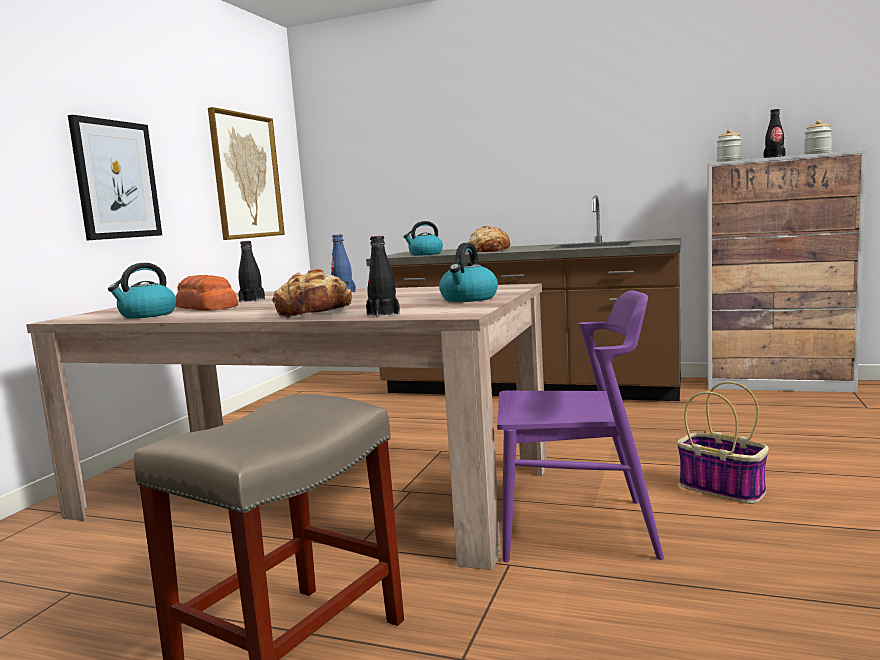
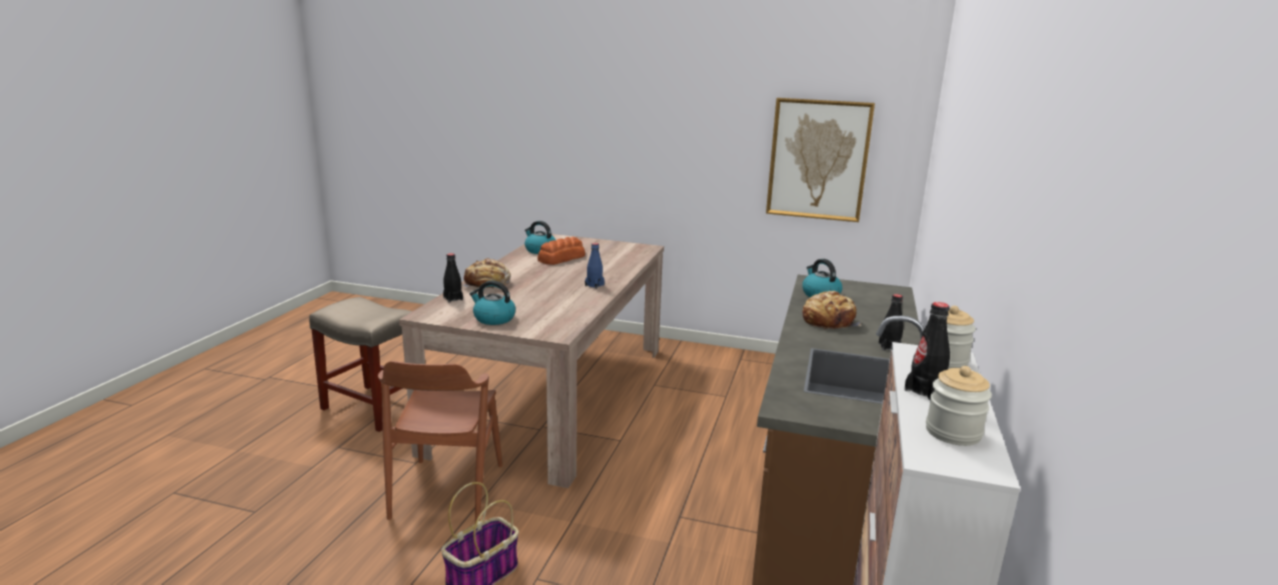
camera: 85 degrees right, 10 degrees up
picture [68,115,162,240] -> none
black bottle [238,241,265,302] -> black bottle moved to [879,294,904,351]
purple chair [497,290,664,562] -> brown chair [378,361,503,523]

